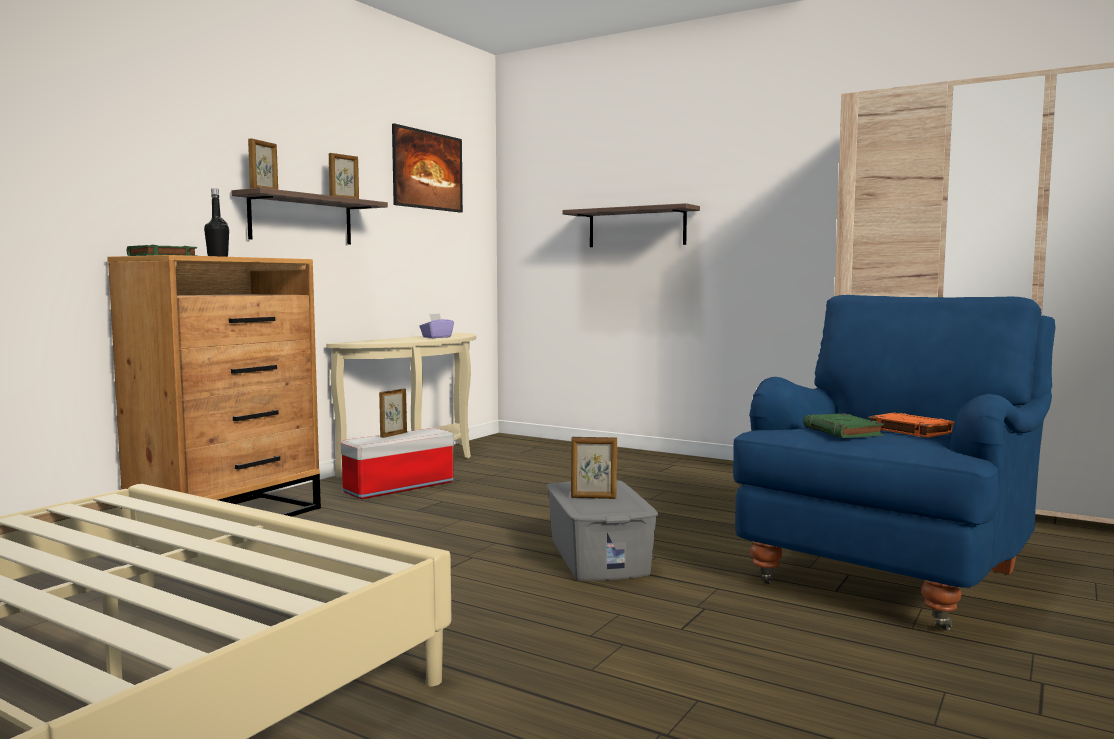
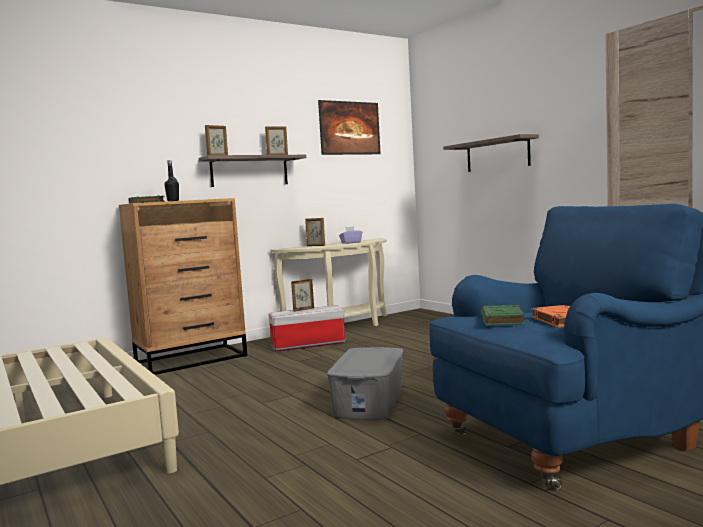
camera: 25 degrees right, 0 degrees up
picture frame [571,437,617,499] -> picture frame moved to [305,218,325,246]

